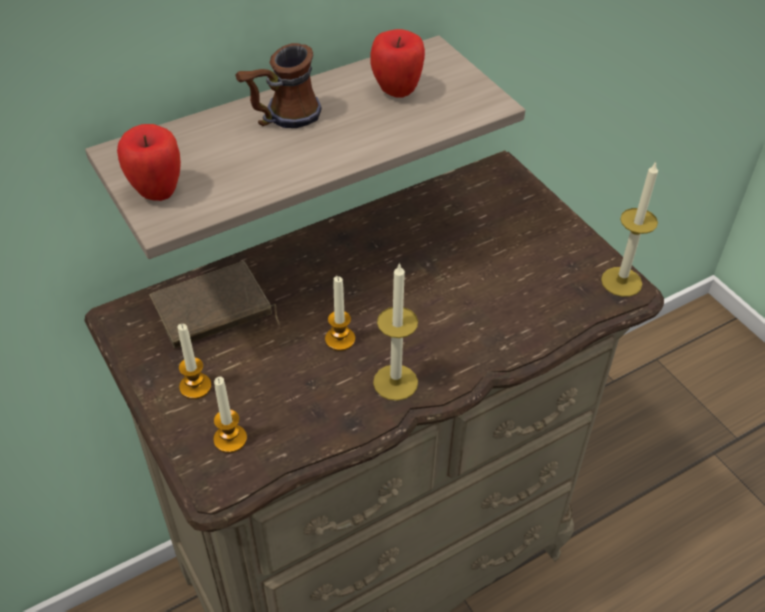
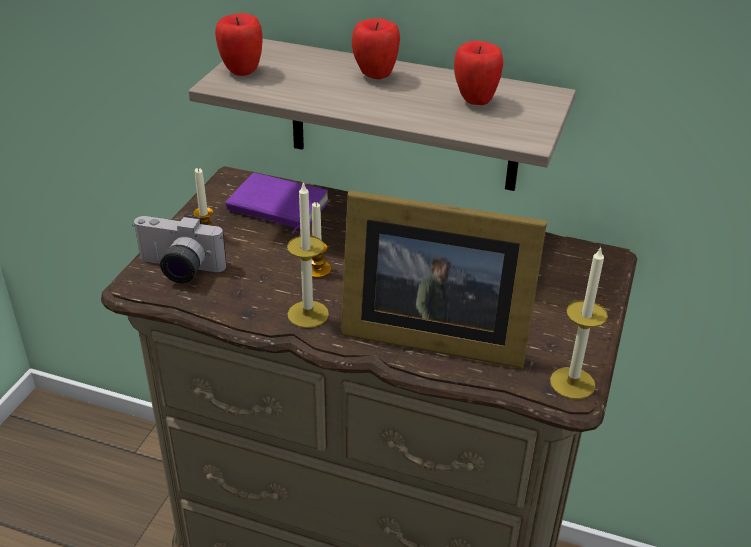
camera: 50 degrees right, 10 degrees down
brown book [150,261,280,348] -> purple book [225,173,330,234]
candle [213,377,247,453] -> camera [132,215,226,283]
mug [236,43,321,128] -> apple [352,18,400,79]
none -> picture frame [341,190,547,369]

